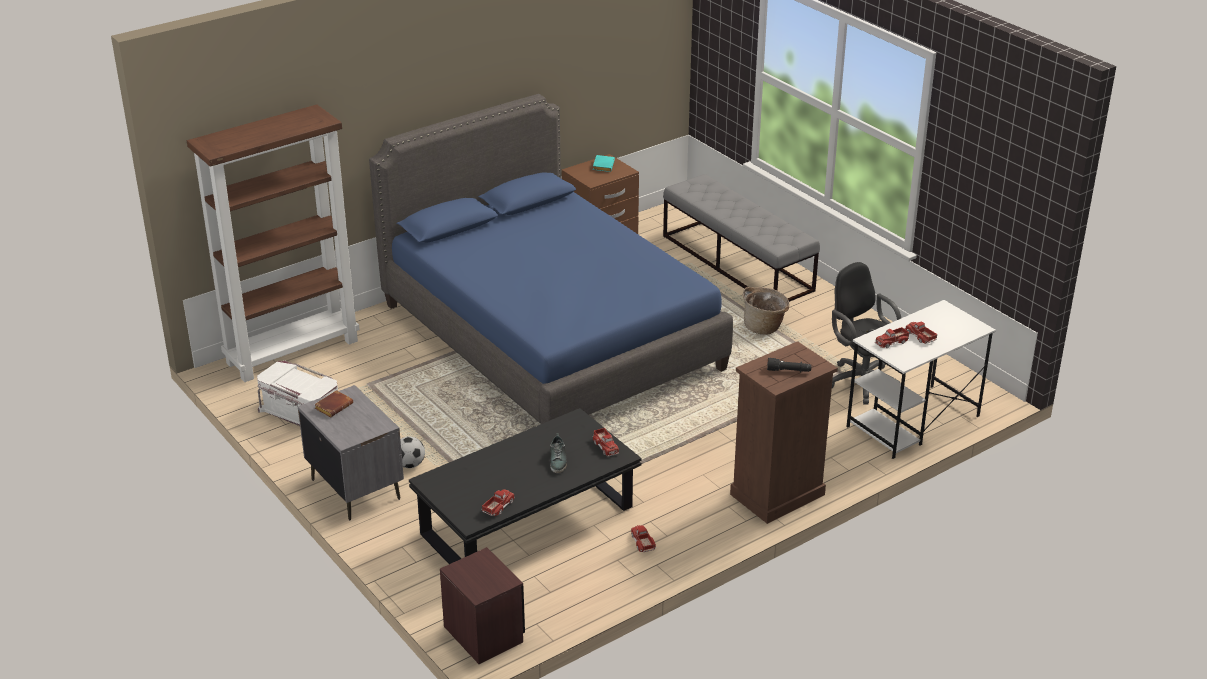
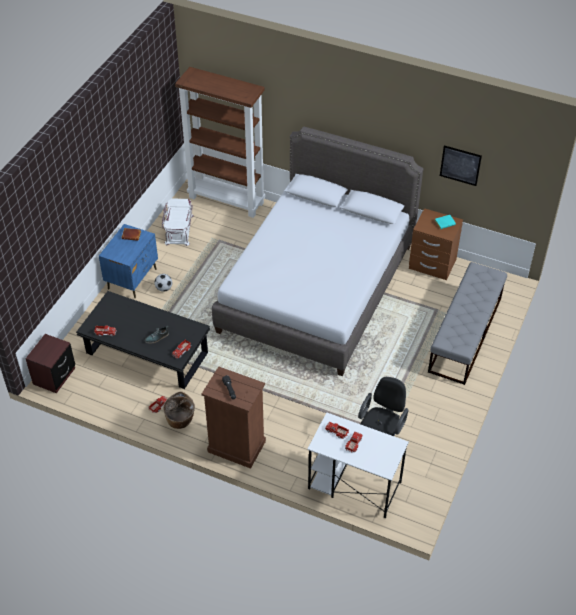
camera: 60 degrees right, 15 degrees up
grey nightstand [298,385,404,520] -> blue nightstand [99,224,158,298]
blue bed [369,94,733,424] -> grey bed [212,127,423,376]
basket [743,287,790,334] -> basket moved to [163,391,195,429]
none -> picture [440,145,482,186]

